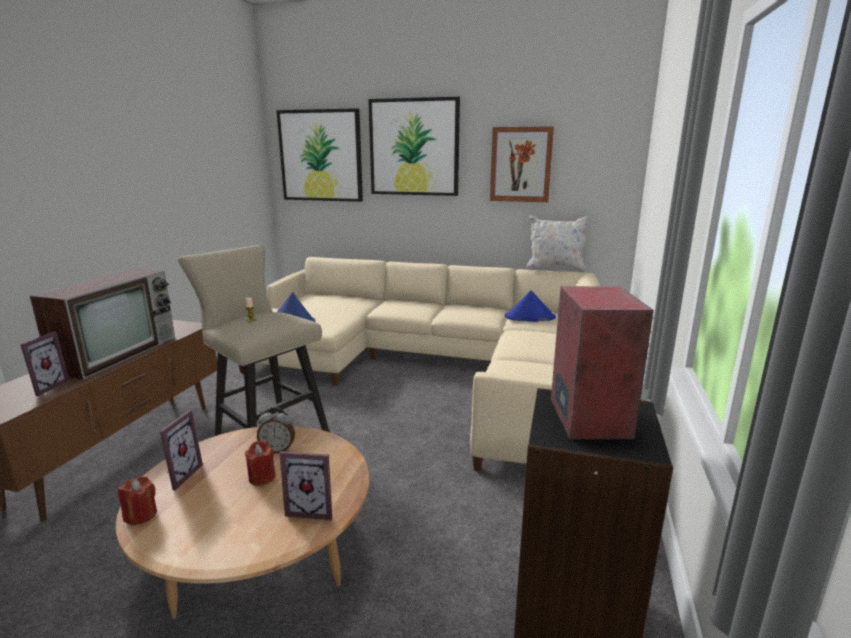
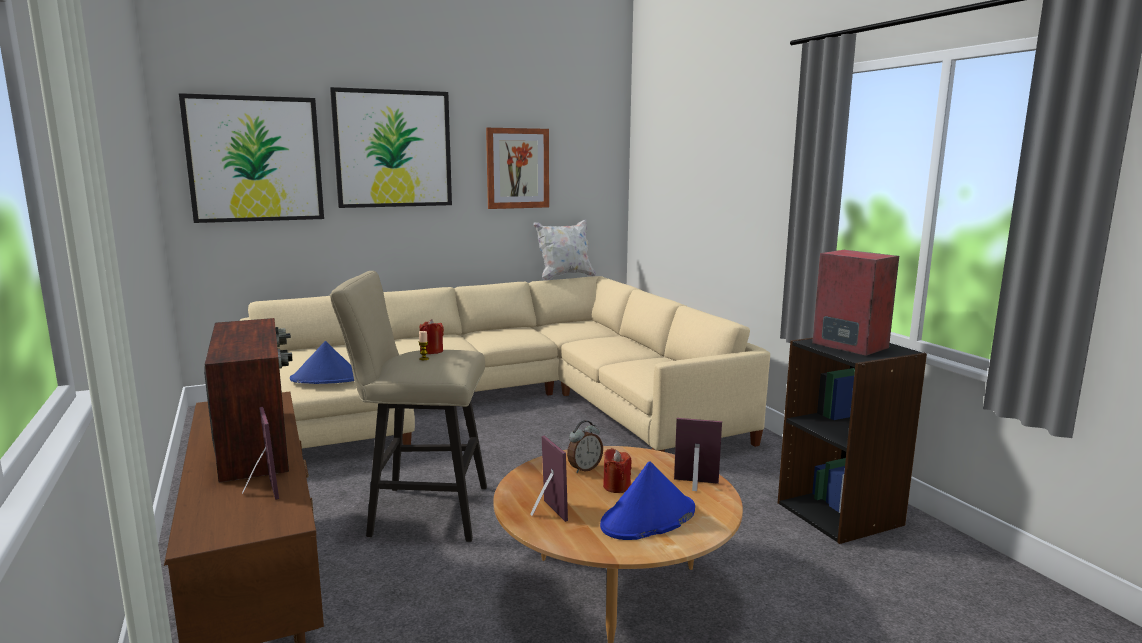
camera: 40 degrees left, 5 degrees down
red candle [118,476,157,525] -> red candle moved to [420,319,444,354]
picture frame [280,451,332,520] -> picture frame turned 135 degrees counterclockwise [674,418,722,491]
blue hat [505,291,556,322] -> blue hat moved to [600,461,695,540]

